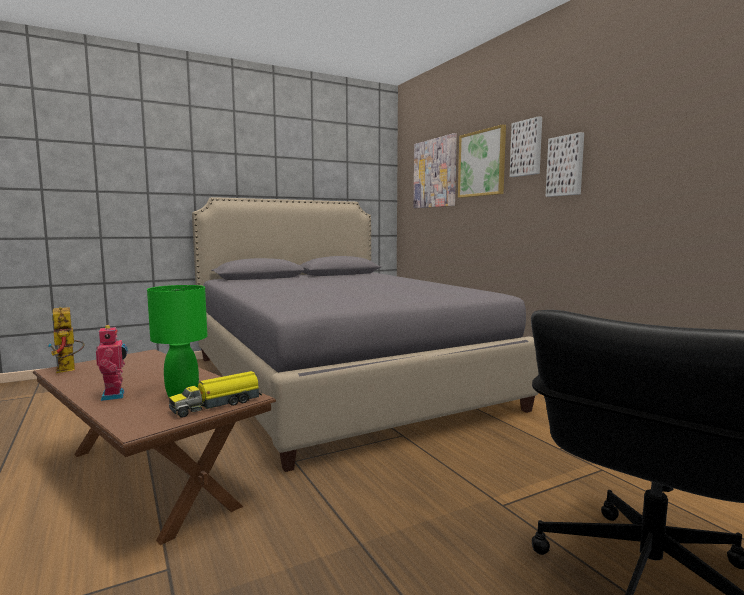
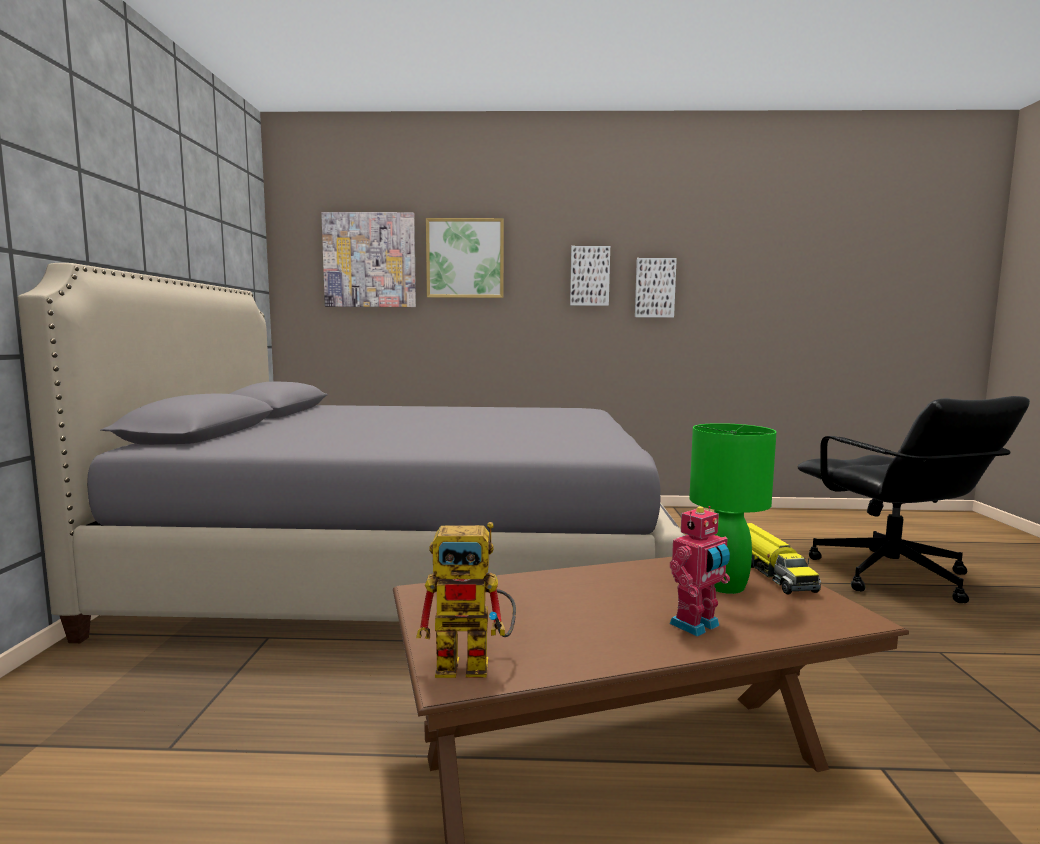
camera: 60 degrees left, 0 degrees up
toy robot [96,325,128,401] -> toy robot turned 135 degrees clockwise [670,506,730,637]
picture [510,116,542,177] -> picture moved to [635,258,677,318]

